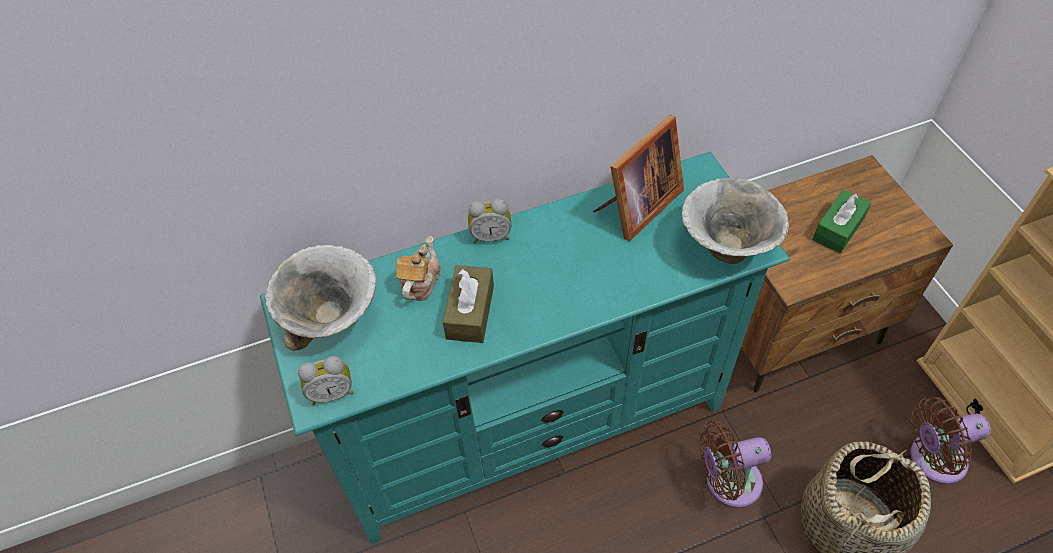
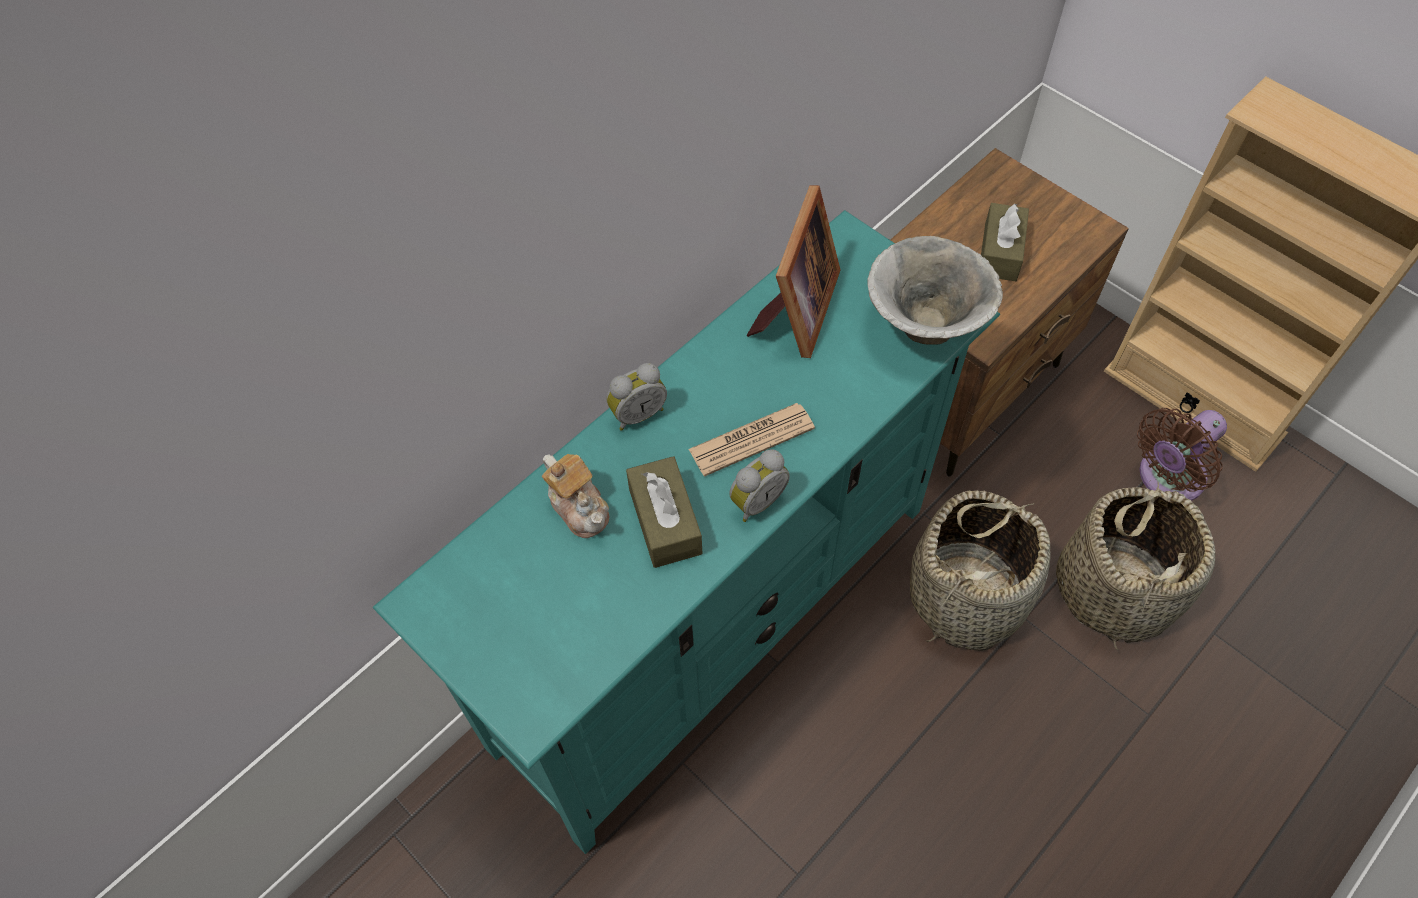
camera: 25 degrees left, 5 degrees up
bowl [265,245,376,351] -> none
alarm clock [298,356,353,405] -> alarm clock moved to [729,449,790,522]
teapot [396,236,441,301] -> teapot turned 150 degrees clockwise [542,454,609,538]
brown fan [699,421,771,508] -> basket [910,490,1050,651]
green tissue box [812,190,871,253] -> brown tissue box [981,203,1029,281]
none -> newspaper [689,403,815,477]

